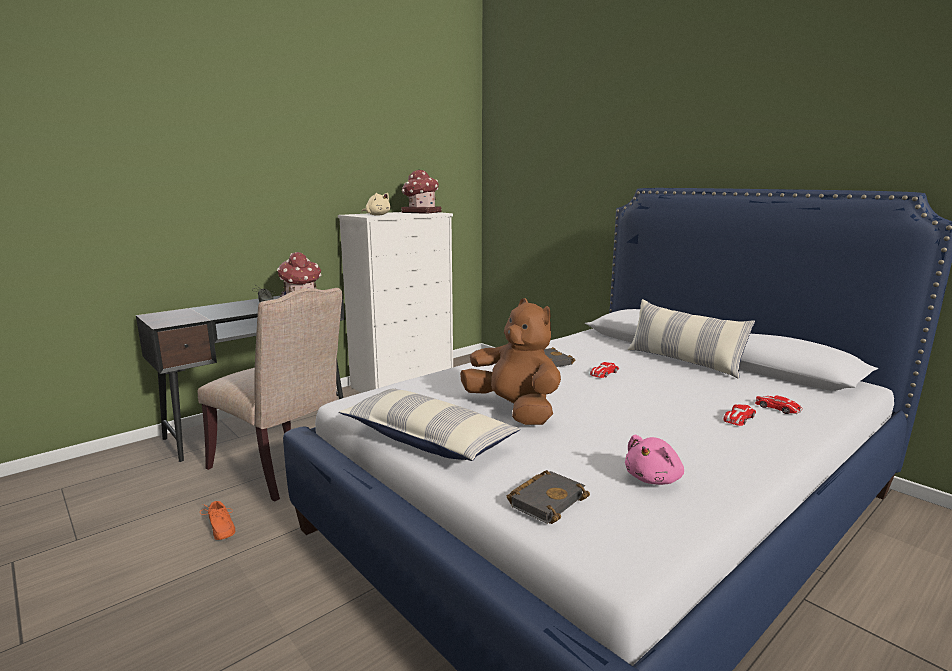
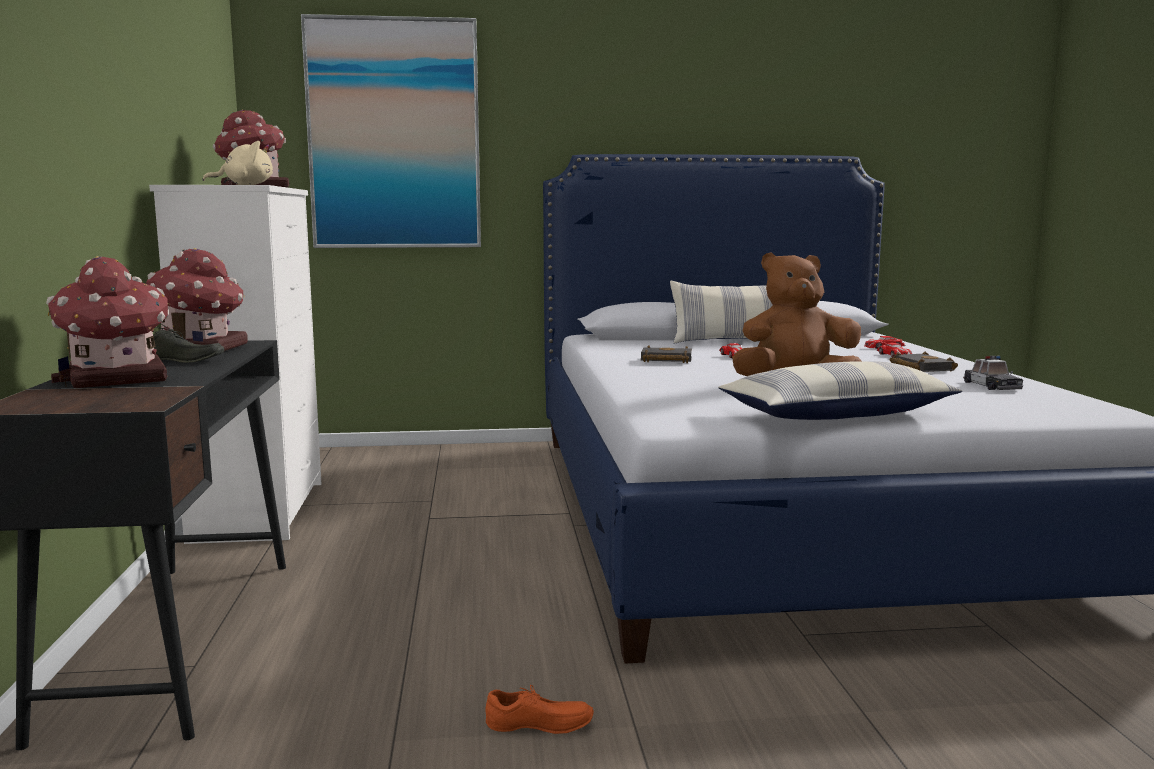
camera: 55 degrees left, 5 degrees down
beige chair [198,288,343,502] -> none
black book [506,470,590,524] -> black book moved to [889,351,958,372]
pink plush toy [625,435,684,485] -> toy car [963,356,1023,390]
none -> toy house [46,256,169,388]
none -> picture [301,14,481,248]

